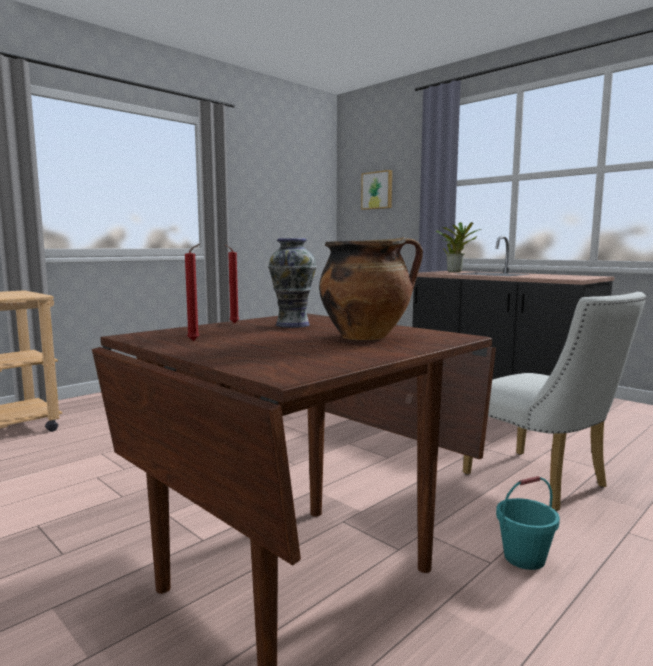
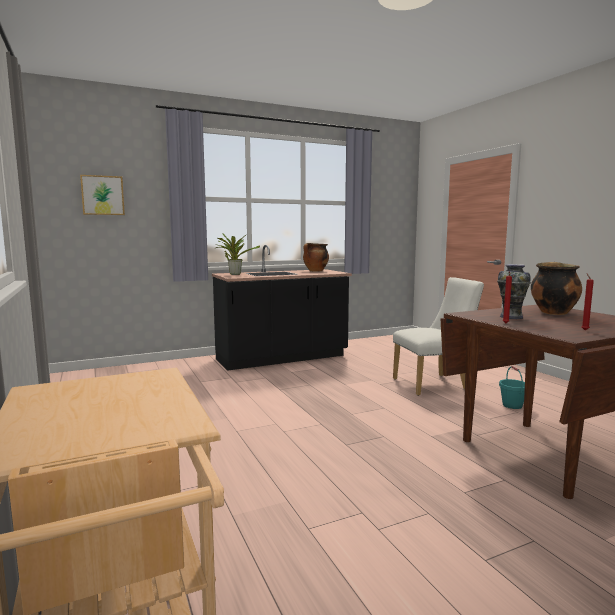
camera: 70 degrees left, 0 degrees up
none -> cooking pot [303,243,329,272]

